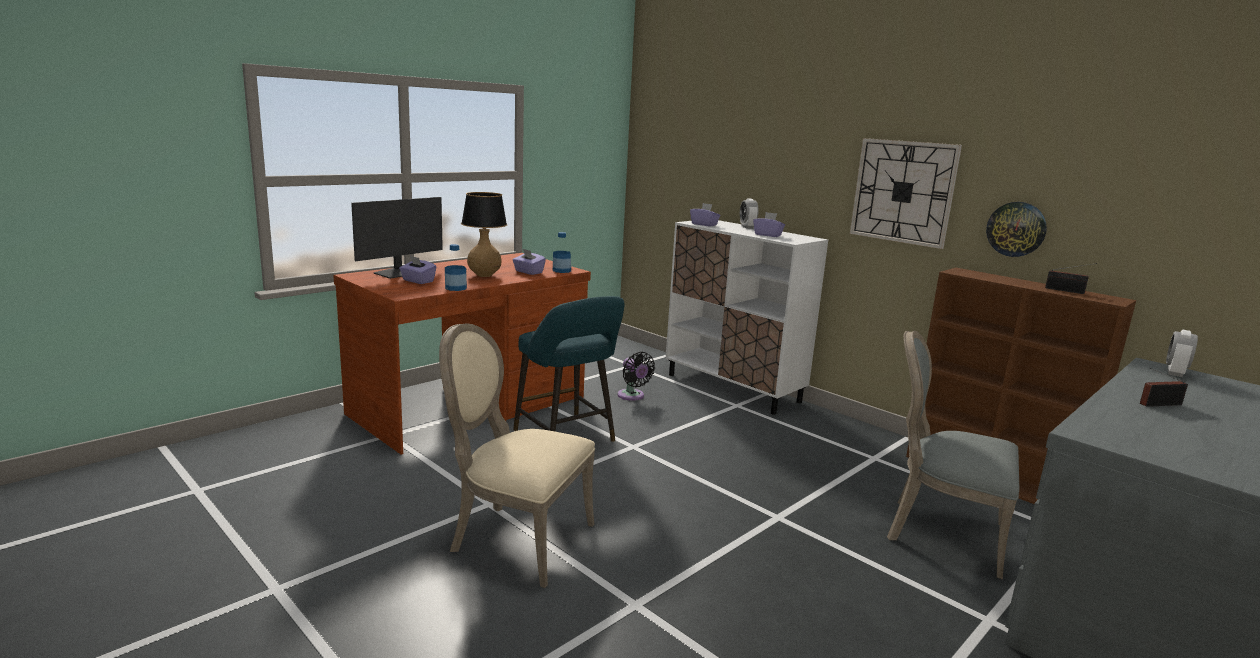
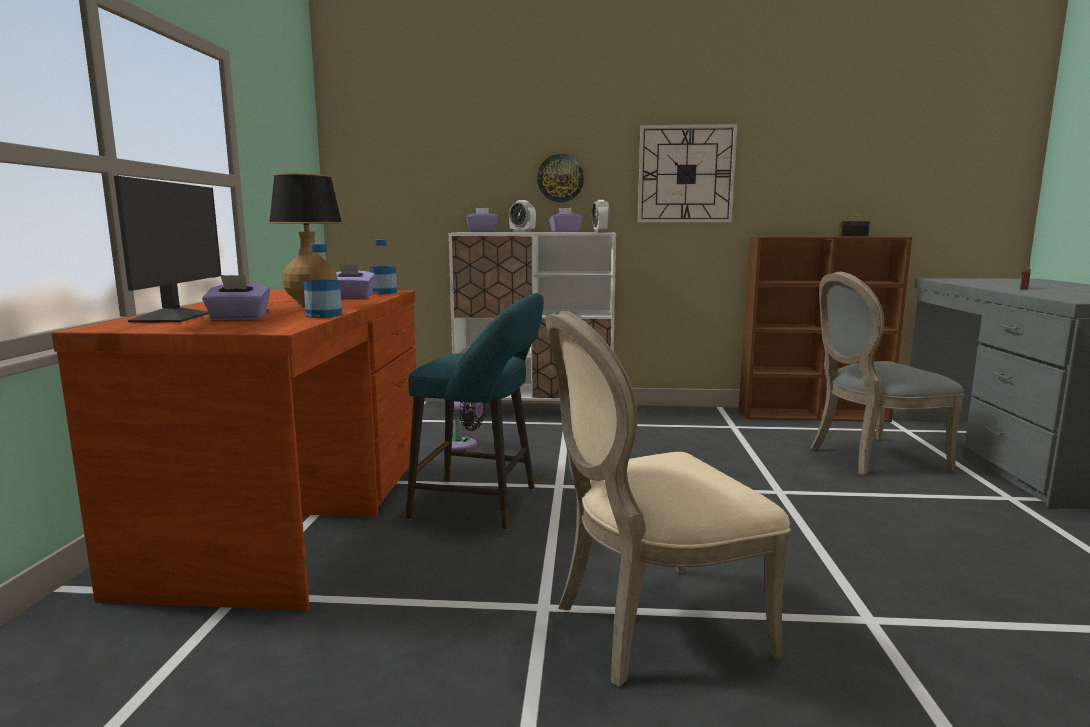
camera: 40 degrees left, 5 degrees down
wall clock [986,202,1047,257] -> wall clock moved to [537,154,584,202]
alarm clock [1166,330,1198,377] -> alarm clock moved to [592,200,610,232]

